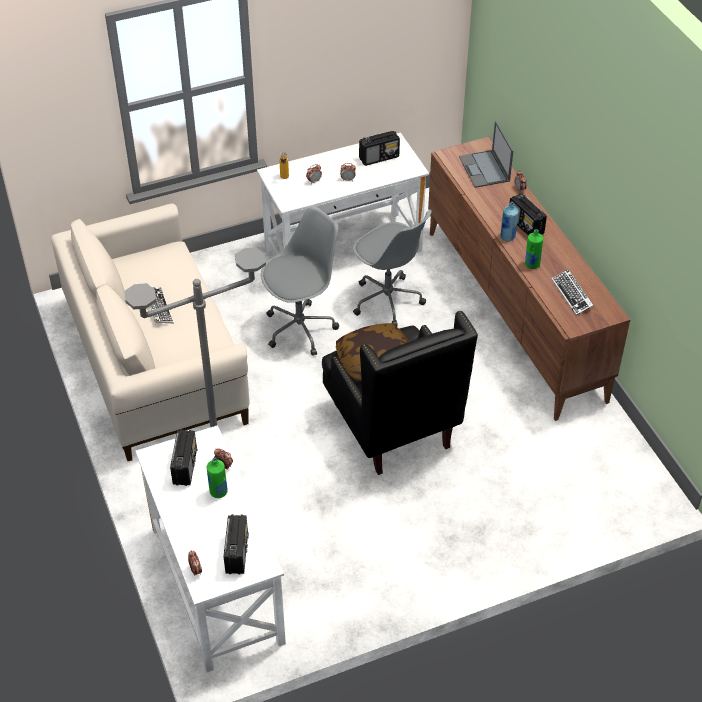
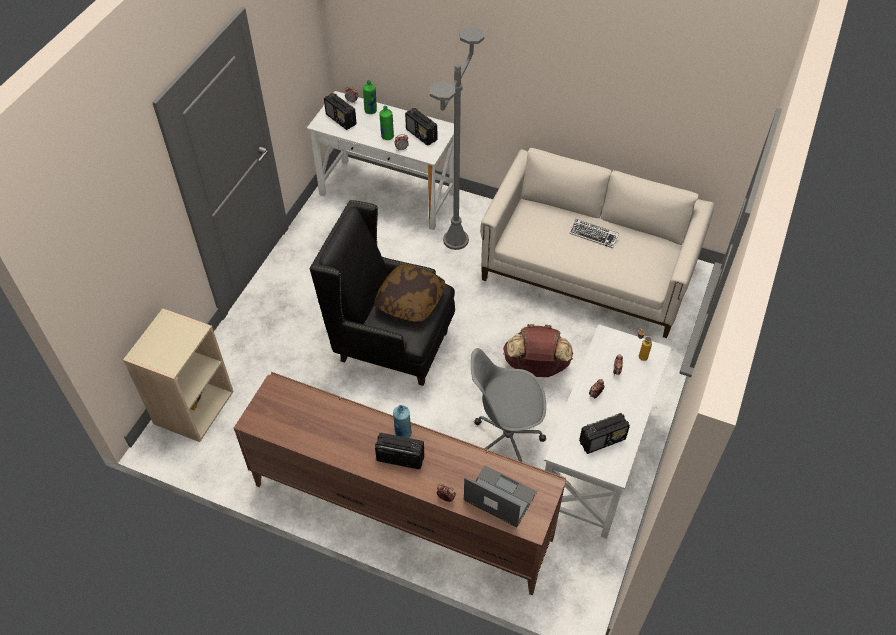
camera: 135 degrees right, 5 degrees up
grey office chair [261,206,339,356] -> brown backpack [503,324,573,377]
radio [359,131,400,166] -> radio turned 135 degrees counterclockwise [579,413,630,454]
green bottle [525,229,543,269] -> green bottle moved to [363,80,377,114]
keyboard [552,269,594,316] -> none
none -> beige bookcase [123,308,234,442]

